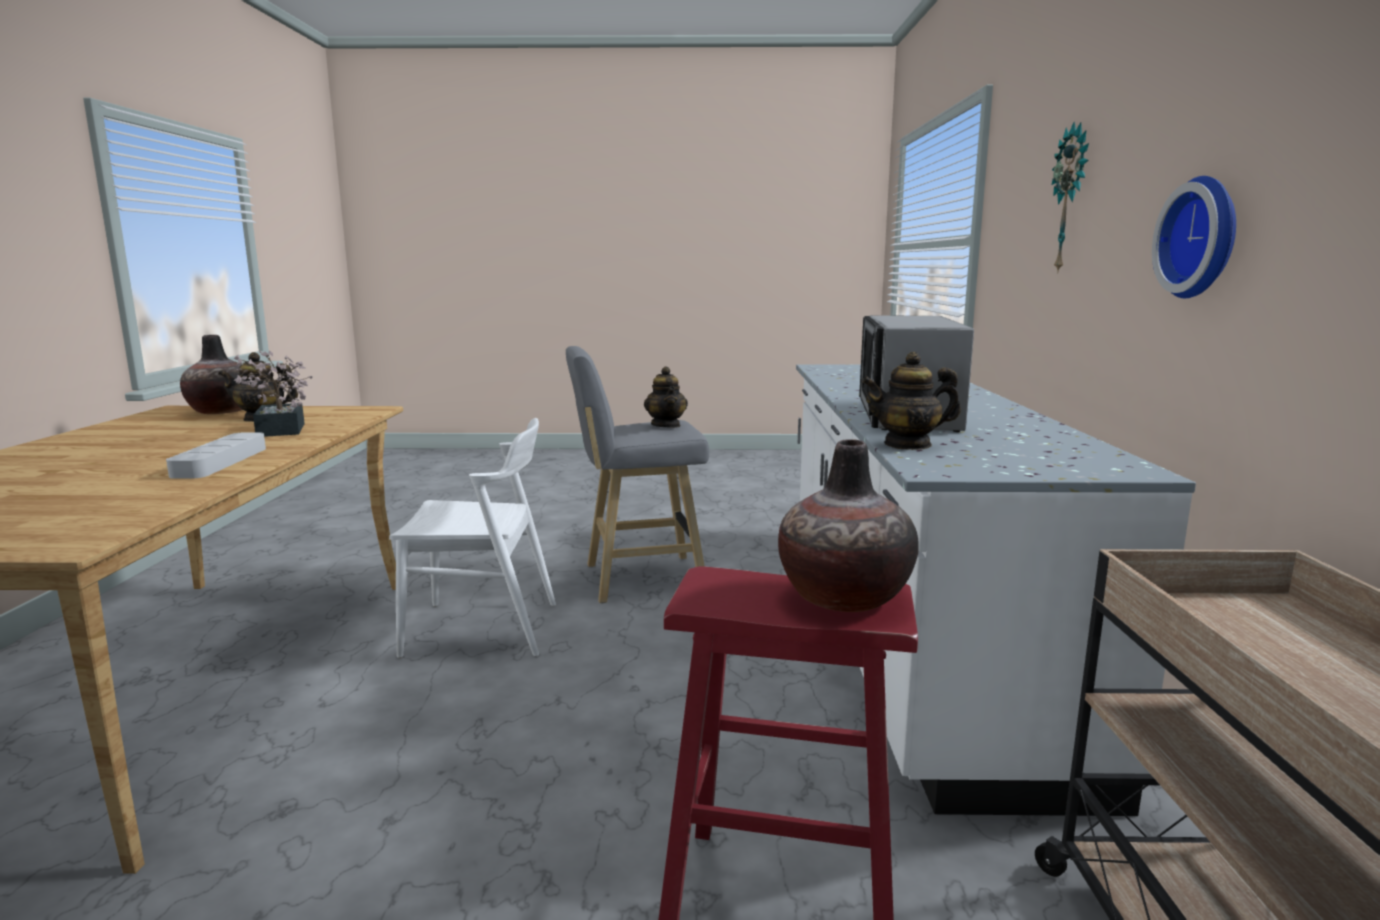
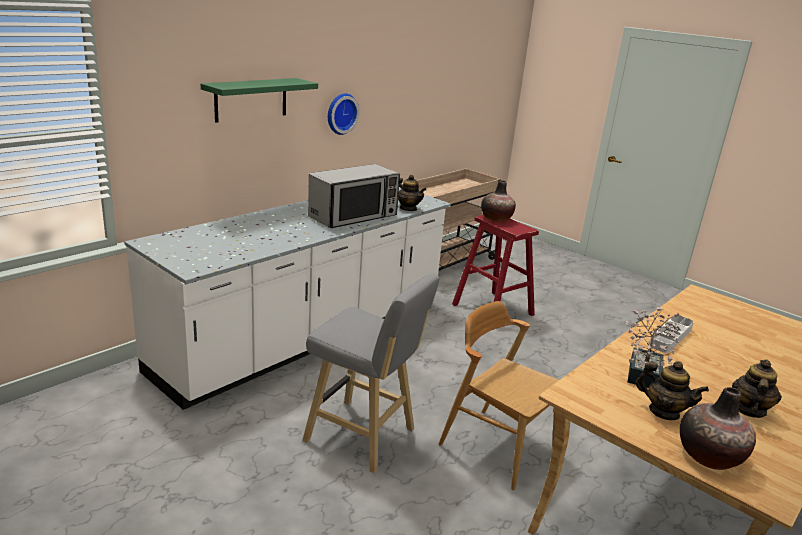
camera: 140 degrees left, 10 degrees up
white chair [389,418,556,658] -> brown chair [439,301,559,490]
teapot [644,366,688,428] -> teapot moved to [732,360,782,418]
wall clock [1052,122,1089,274] -> green shelf [201,78,318,123]

